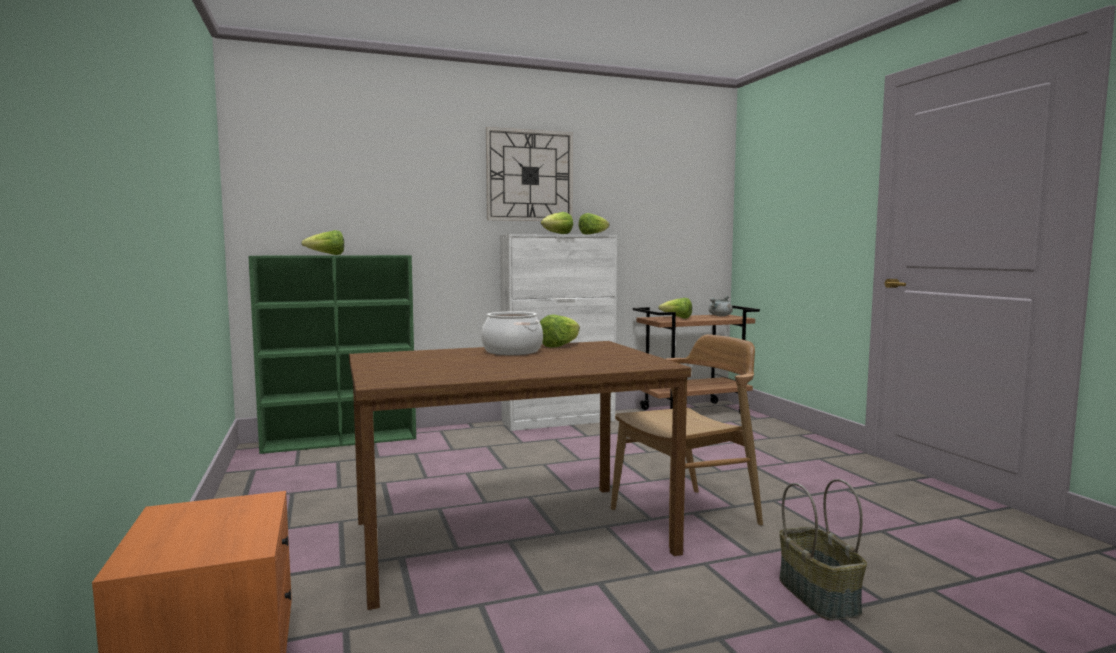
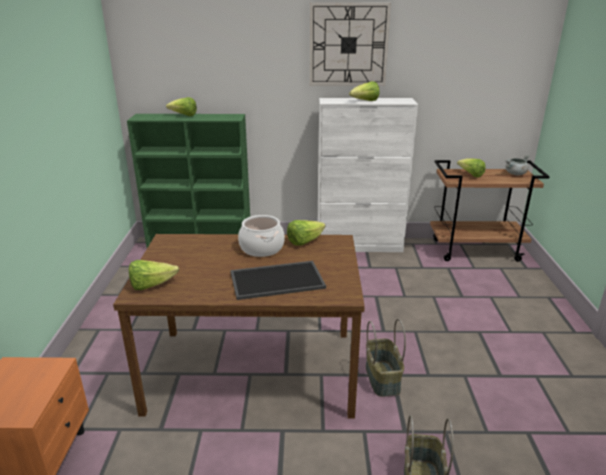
camera: 20 degrees right, 20 degrees up
lettuce [578,213,610,235] -> lettuce moved to [129,260,179,290]
brown chair [611,334,763,548] -> basket [366,319,406,397]
none -> tray [230,261,326,300]

